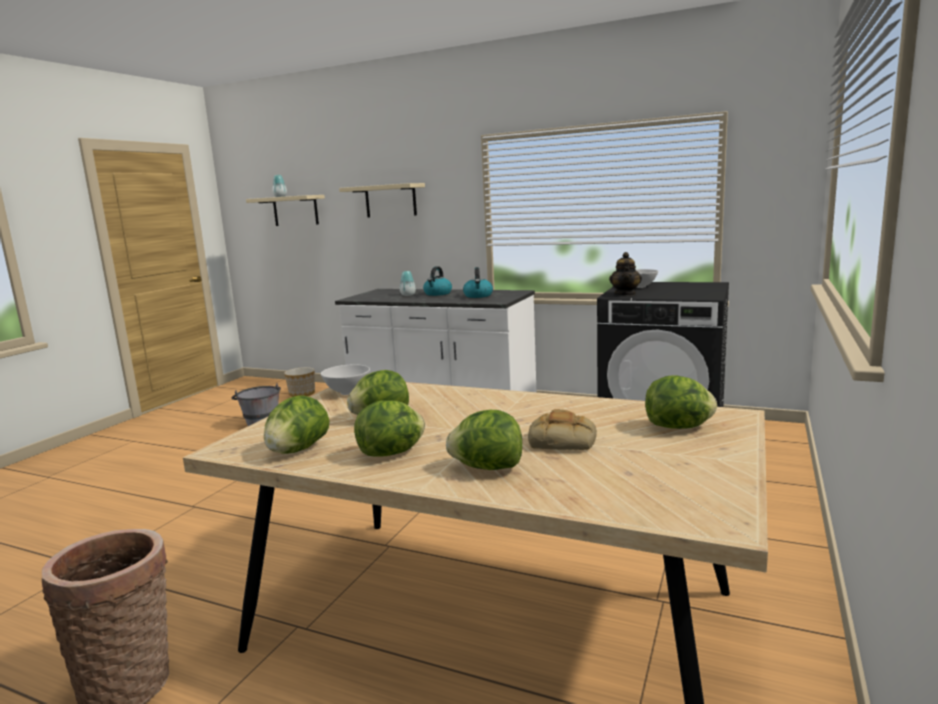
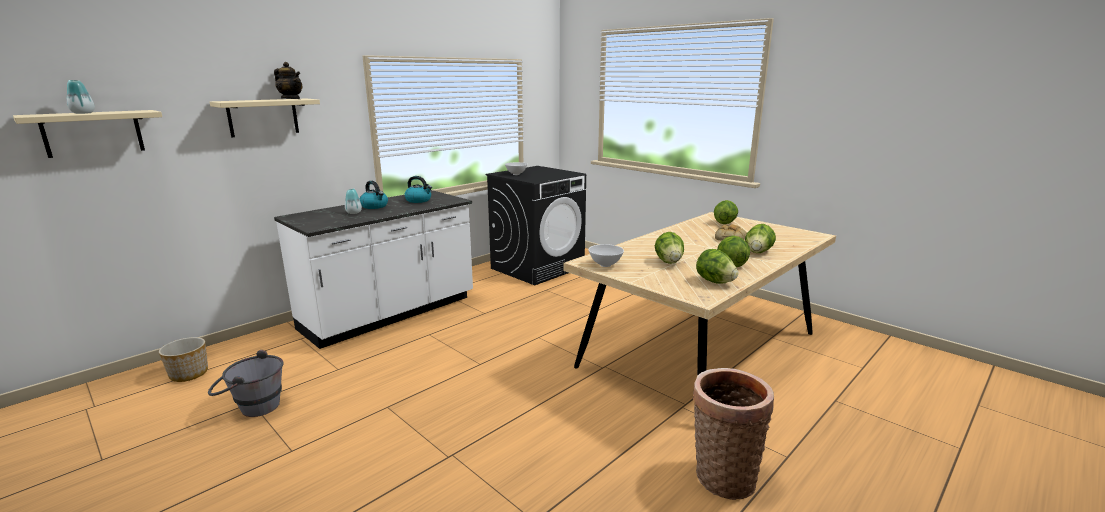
camera: 70 degrees left, 5 degrees up
teapot [609,252,642,296] -> teapot moved to [274,62,302,99]

